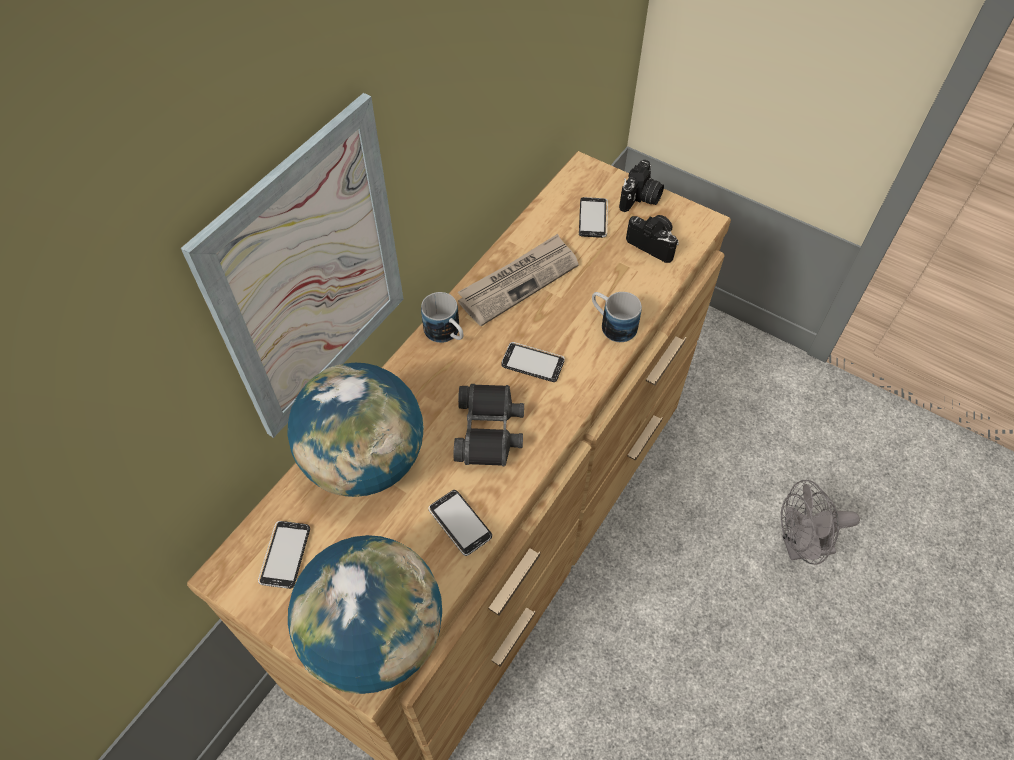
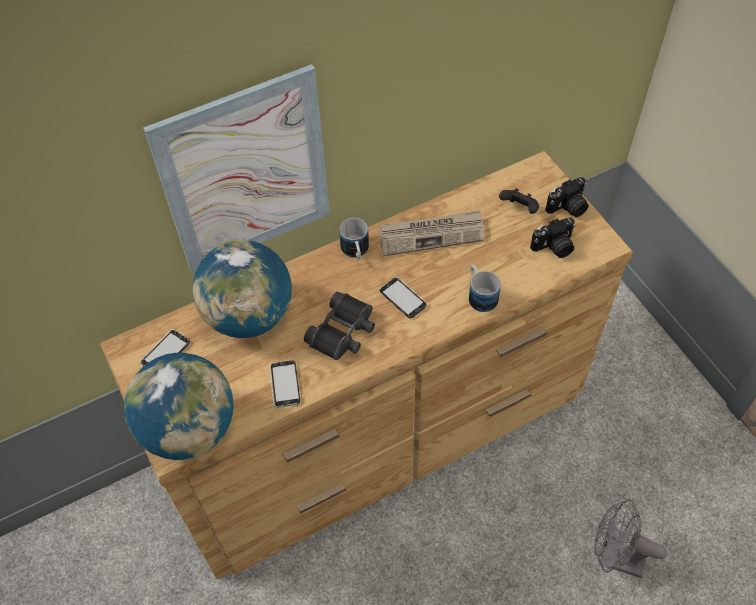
camera: 30 degrees right, 0 degrees up
phone [579,197,608,238] -> black game controller [499,188,539,214]
camera [626,215,679,263] -> camera turned 90 degrees clockwise [530,217,575,258]

